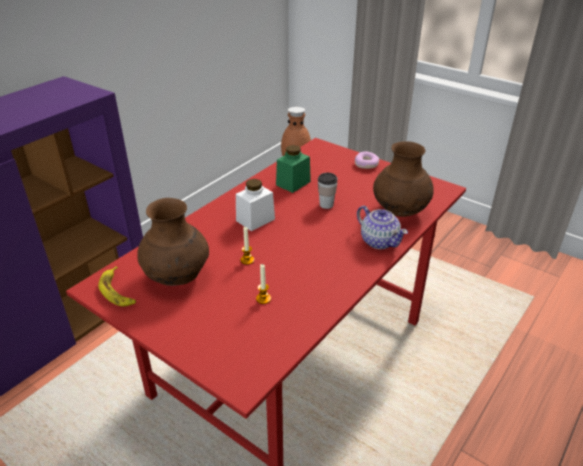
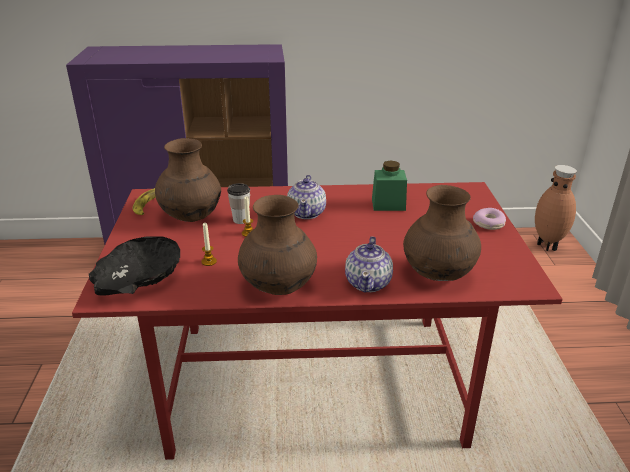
camera: 50 degrees right, 5 degrees down
white jar [236,179,275,231] -> teapot [287,175,326,219]
cup [318,173,338,209] -> cup moved to [227,183,250,224]
none -> black bowl [89,236,180,295]
none -> brown vase [238,195,317,295]

